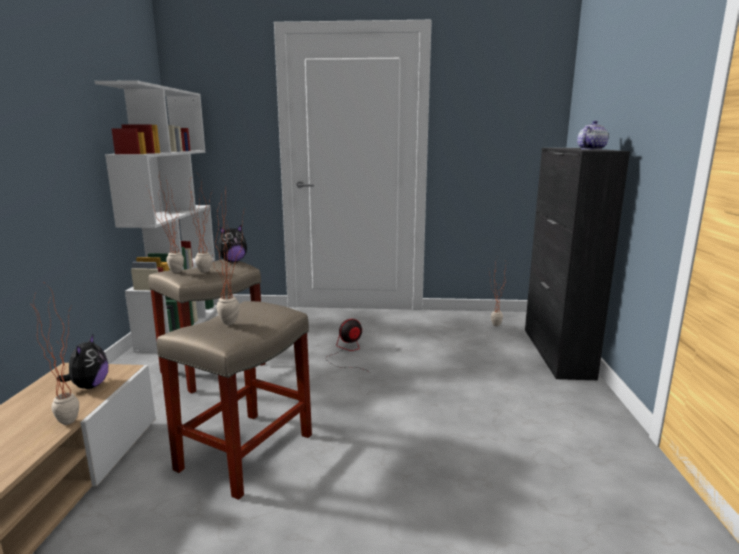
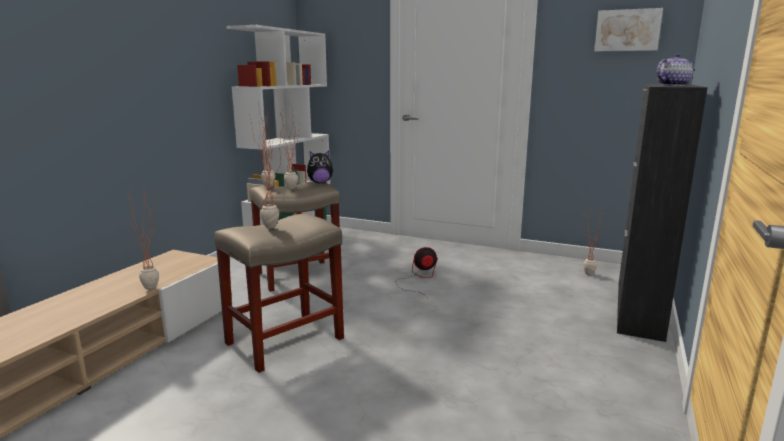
camera: 20 degrees right, 0 degrees up
plush toy [57,335,108,389] -> none
none -> picture [594,8,663,51]

